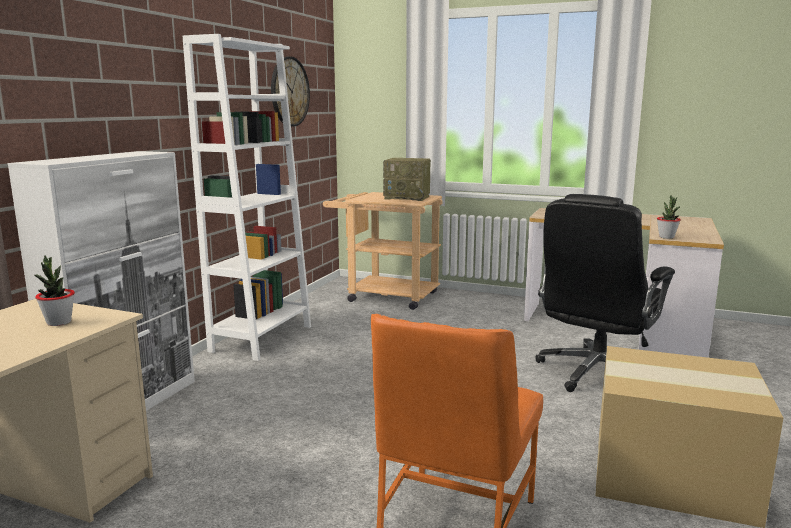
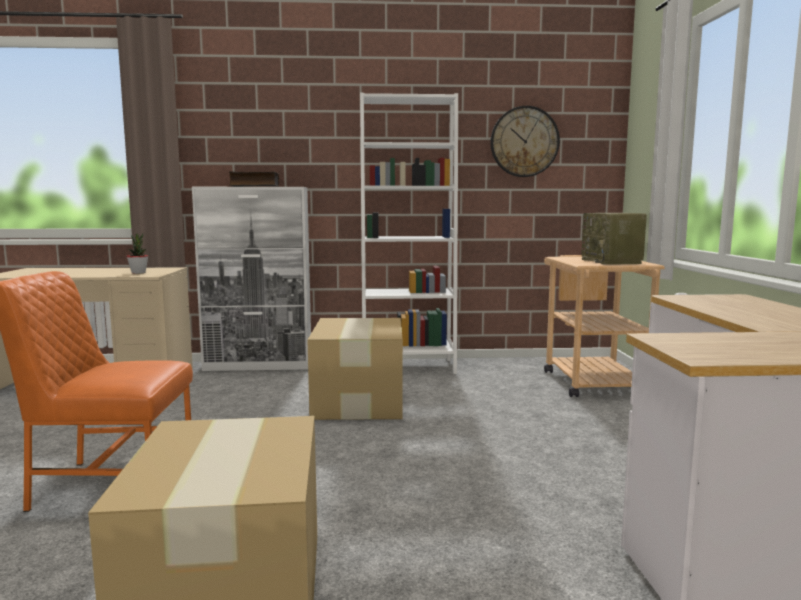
camera: 65 degrees right, 5 degrees down
black office chair [535,194,675,392] -> none
potted plant [657,195,681,239] -> none
none -> book [229,171,279,187]
none -> cardboard box [308,318,403,420]

